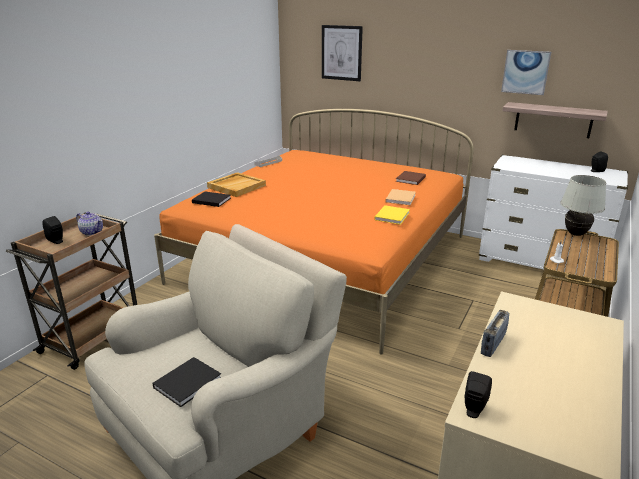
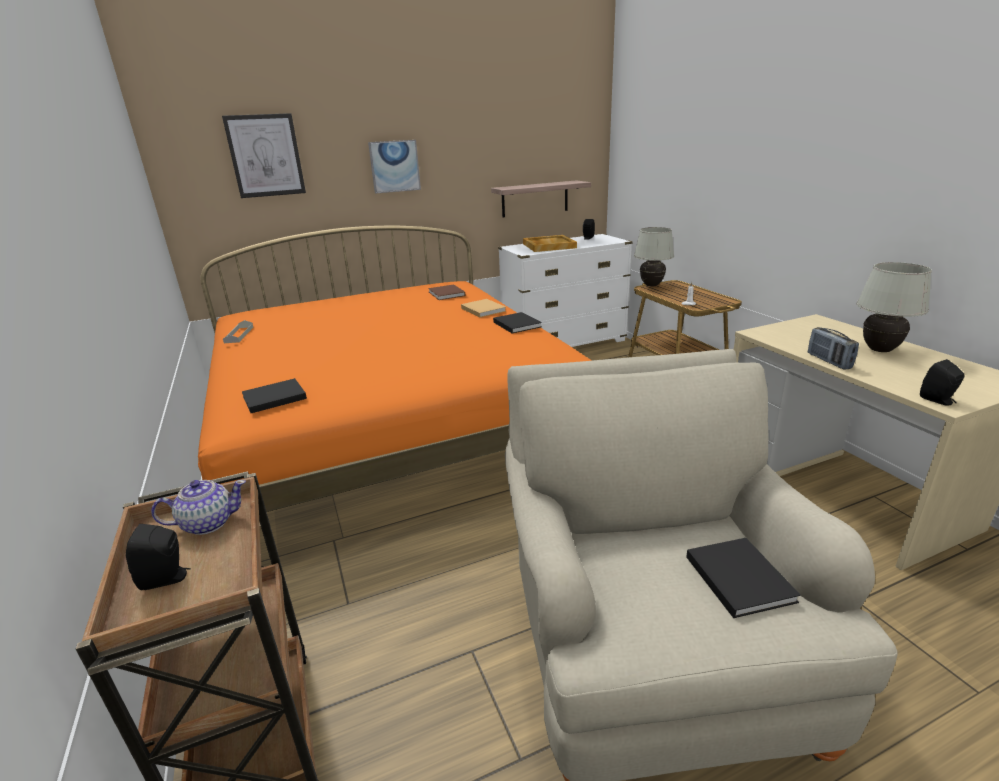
camera: 50 degrees left, 0 degrees up
beige tray [207,172,266,197] -> beige tray moved to [523,235,577,252]
yellow book [374,205,410,225] -> black book [493,312,542,334]
picture [501,50,551,95] -> picture moved to [368,140,421,194]
none -> white table lamp [856,262,932,352]

